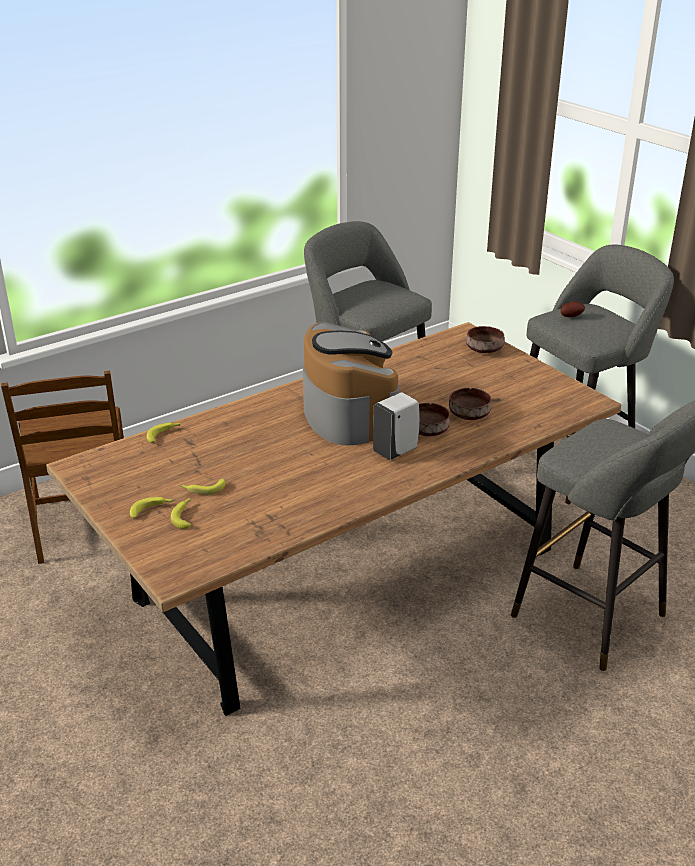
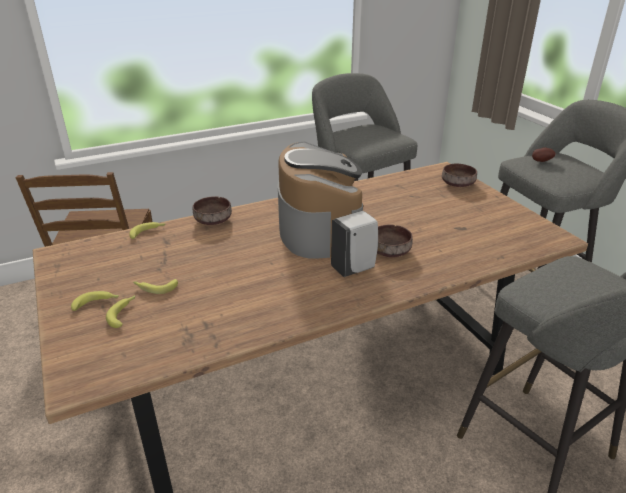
camera: 10 degrees right, 0 degrees up
brown bowl [449,388,492,420] -> brown bowl moved to [192,196,232,225]

